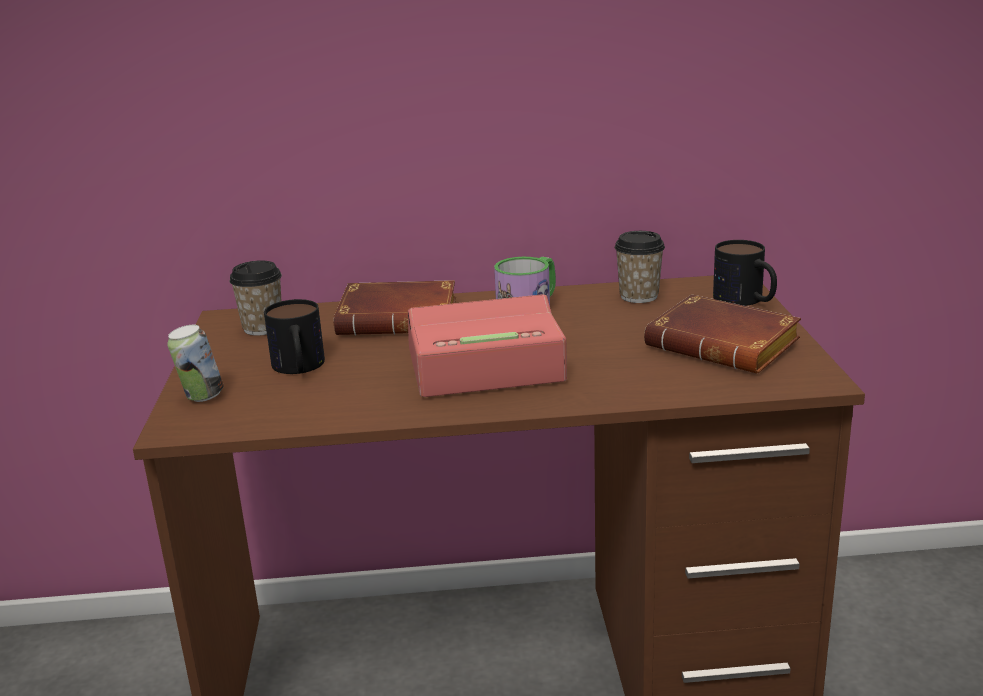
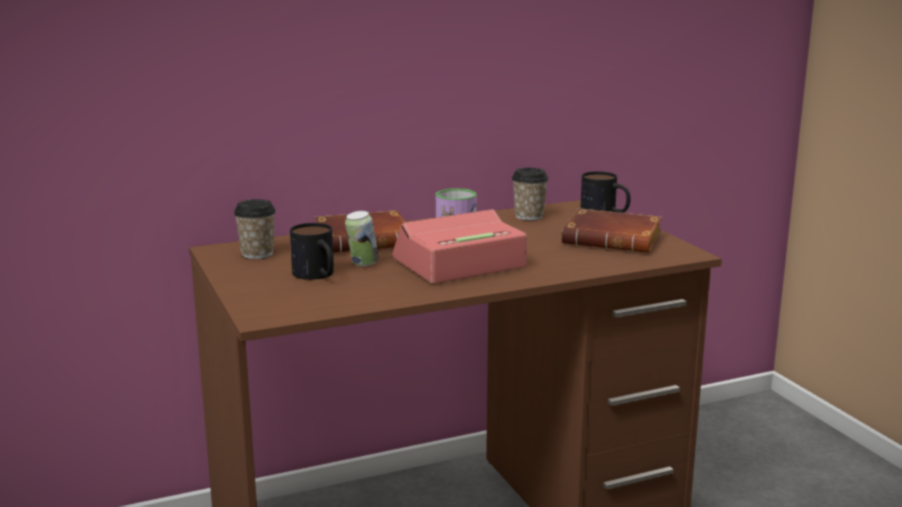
camera: 20 degrees left, 5 degrees down
can [167,325,224,402] -> can moved to [345,211,379,267]

